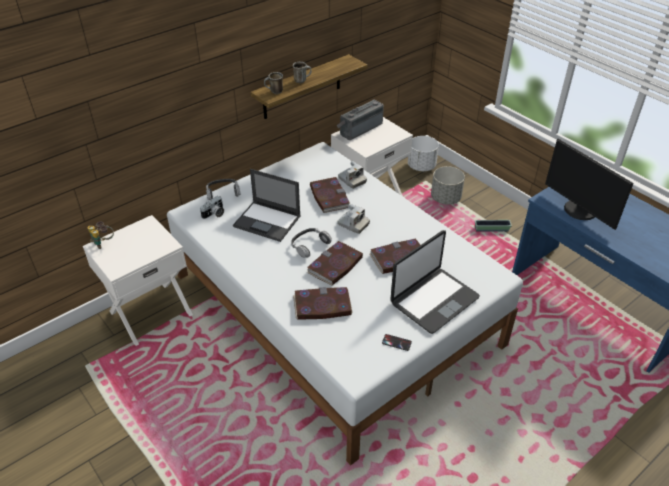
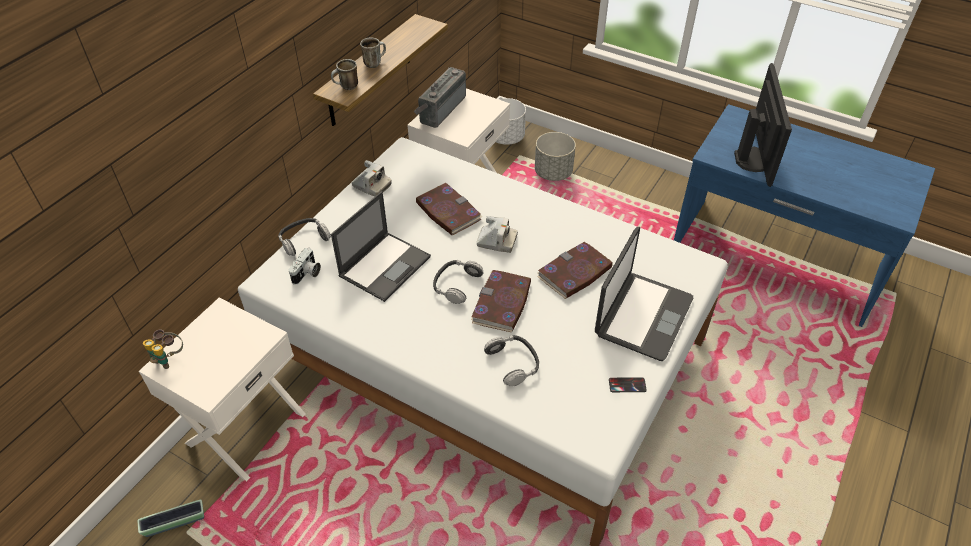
camera: 20 degrees left, 5 degrees up
laptop [233,169,301,242] -> laptop turned 60 degrees counterclockwise [331,191,431,302]
book [293,287,353,320] -> headphones [484,335,539,386]
camera [338,161,367,189] -> camera moved to [351,160,392,196]
planter [475,220,512,232] -> planter moved to [138,499,204,537]
monitor [545,139,634,230] -> monitor turned 120 degrees counterclockwise [734,63,792,187]

